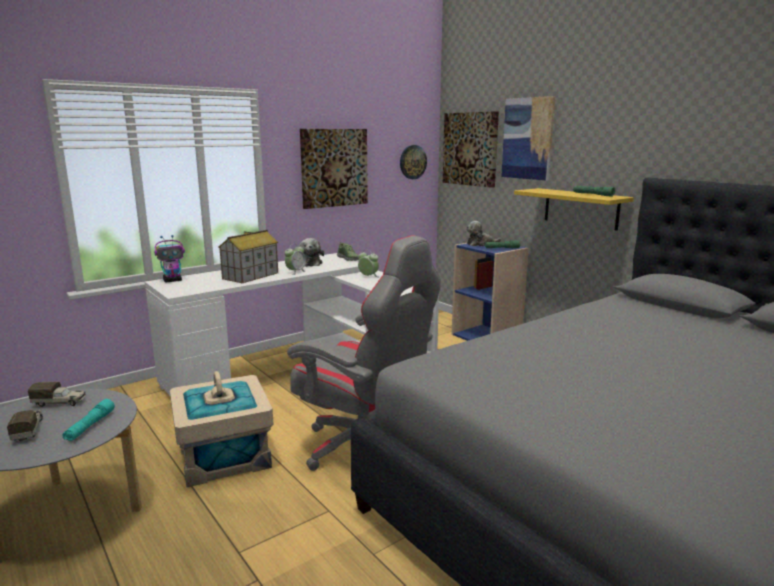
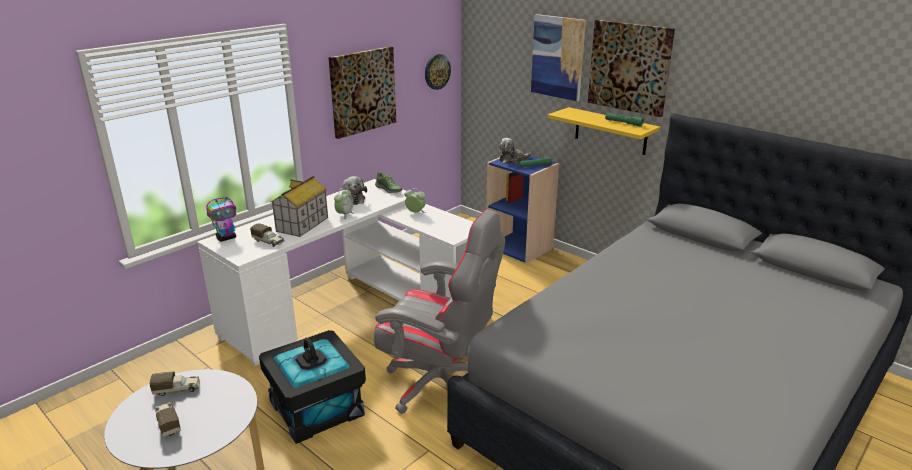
camera: 10 degrees left, 10 degrees up
turquoise flashlight [62,399,115,441] -> none
beige storage box [170,371,274,487] -> black storage box [259,330,366,444]
picture [443,111,499,188] -> picture moved to [588,20,675,117]
none -> toy truck [250,223,284,247]

